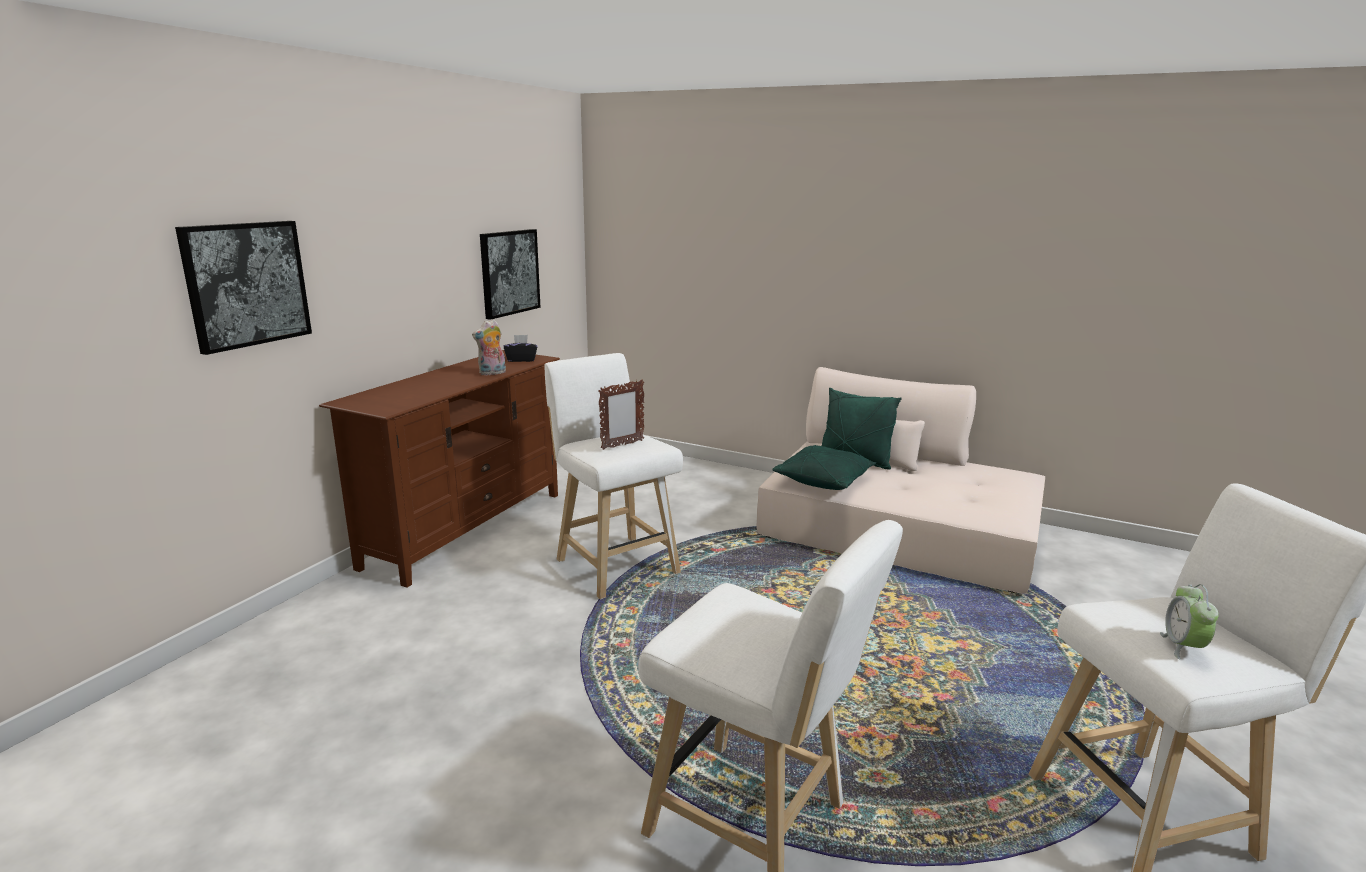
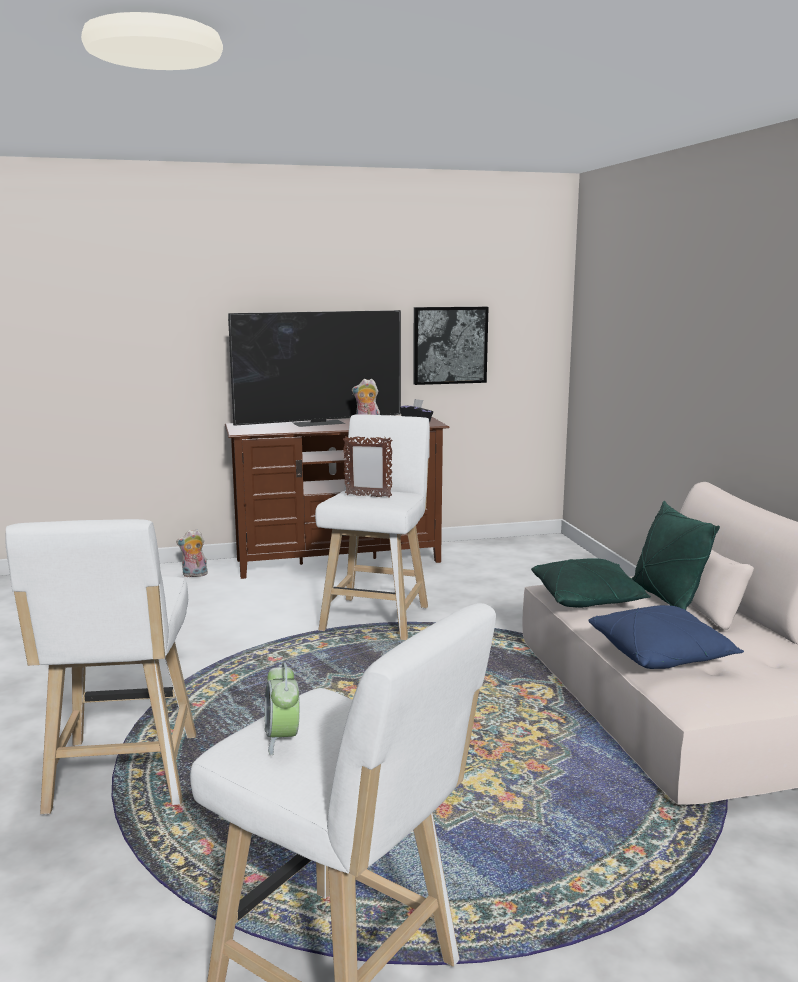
camera: 50 degrees right, 5 degrees down
picture [175,221,312,355] -> none
alarm clock [1160,584,1219,659] -> alarm clock turned 75 degrees counterclockwise [265,662,300,755]
none -> plush toy [176,529,208,577]
none -> television [228,310,401,427]
none -> blue pillow [588,605,744,669]

